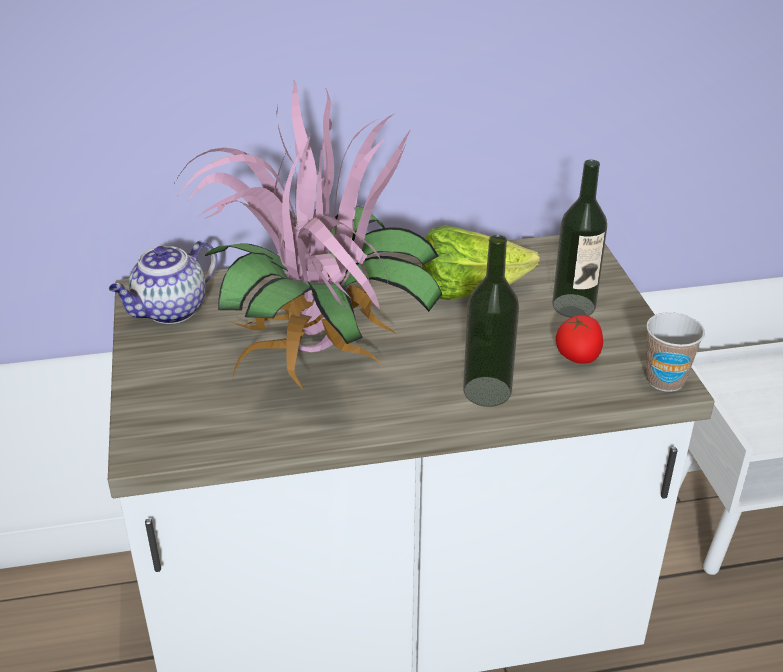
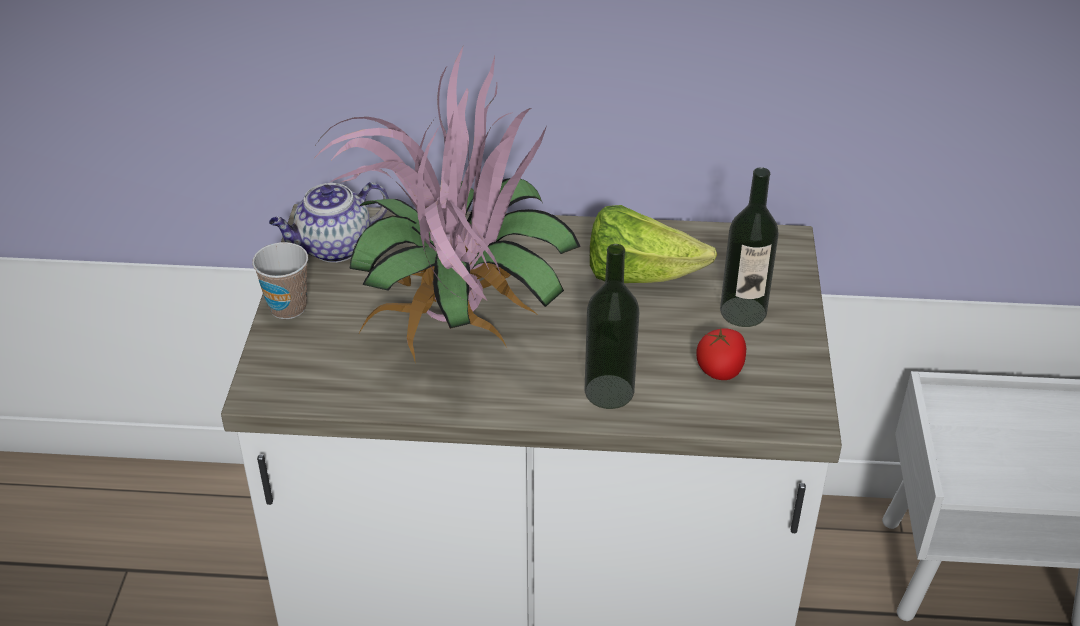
camera: 15 degrees right, 5 degrees up
cup [646,312,705,392] -> cup moved to [252,242,308,319]

